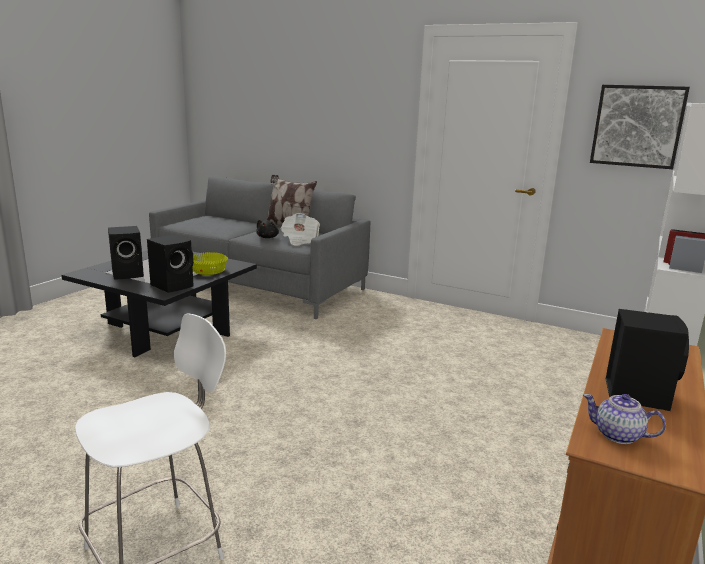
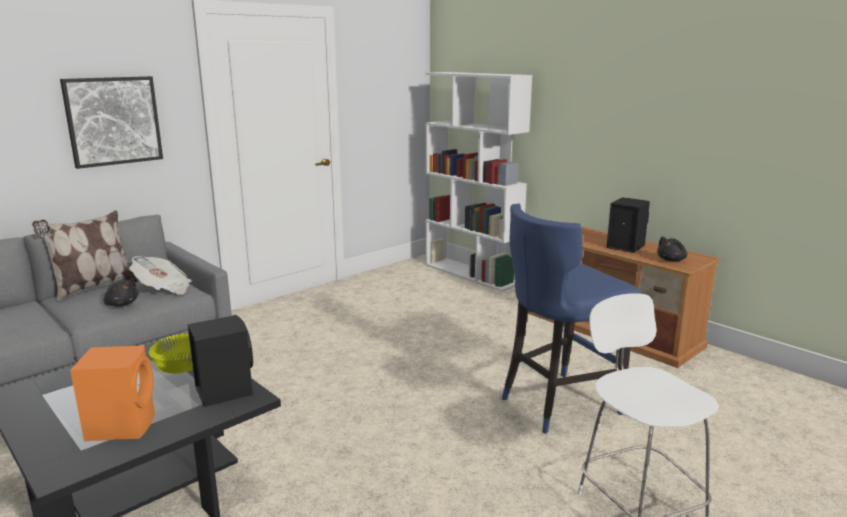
camera: 70 degrees left, 0 degrees up
black speaker [108,226,144,280] -> orange speaker [70,345,155,441]
teapot [583,394,666,444] -> black plush toy [657,236,687,261]
picture [590,85,690,169] -> picture moved to [60,76,163,169]
none -> blue stool [502,203,642,434]

